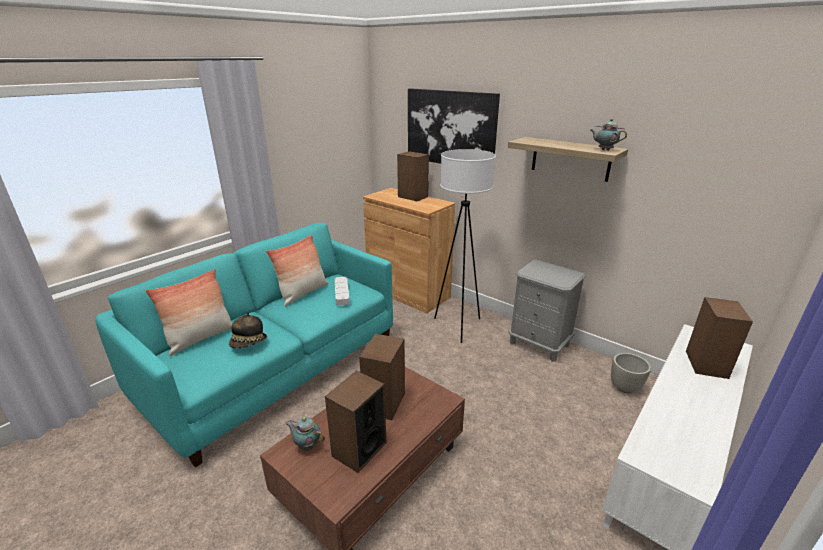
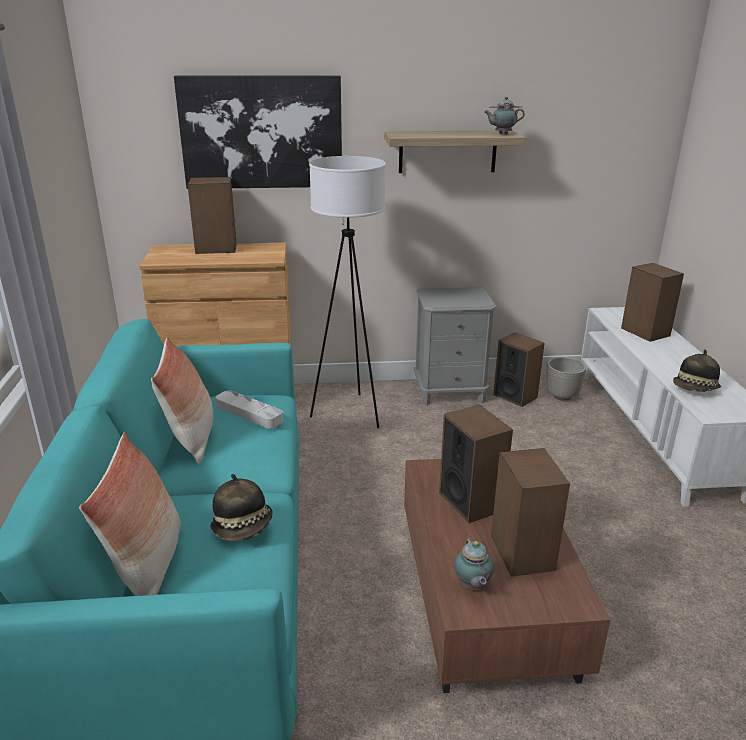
camera: 45 degrees left, 0 degrees up
teapot [285,417,325,450] -> teapot turned 75 degrees counterclockwise [454,536,494,590]
none -> speaker [493,332,545,407]
none -> hat [673,350,721,392]

